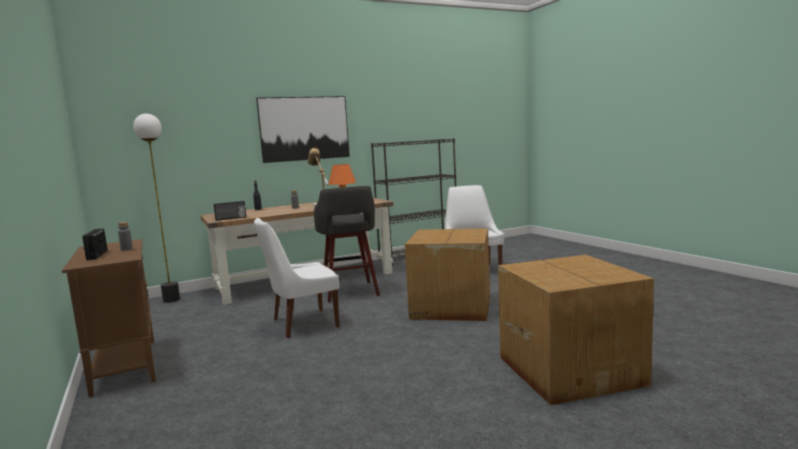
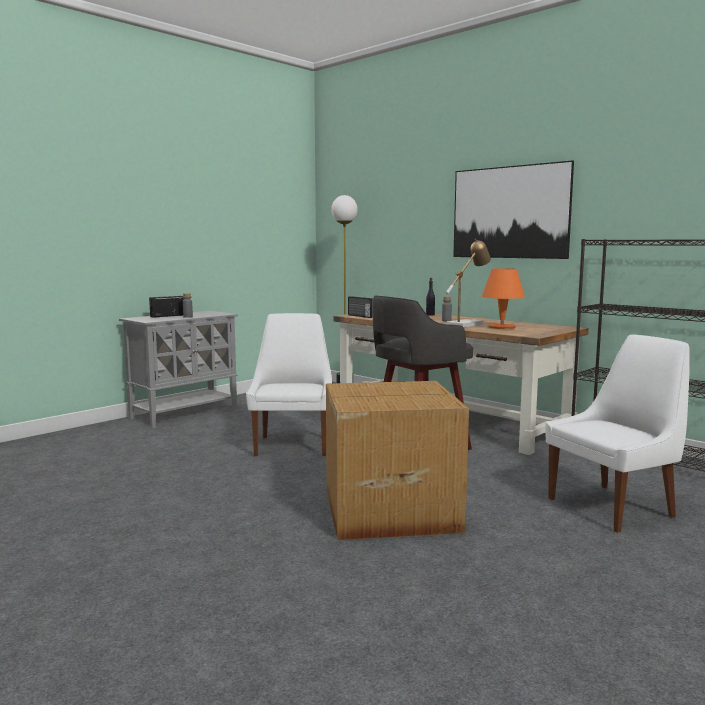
camera: 70 degrees right, 0 degrees up
brown cabinet [62,239,156,397] -> grey cabinet [119,311,238,428]
white chair [254,218,339,338] -> white chair turned 45 degrees clockwise [246,313,332,457]
cardboard box [498,255,654,405] -> none

